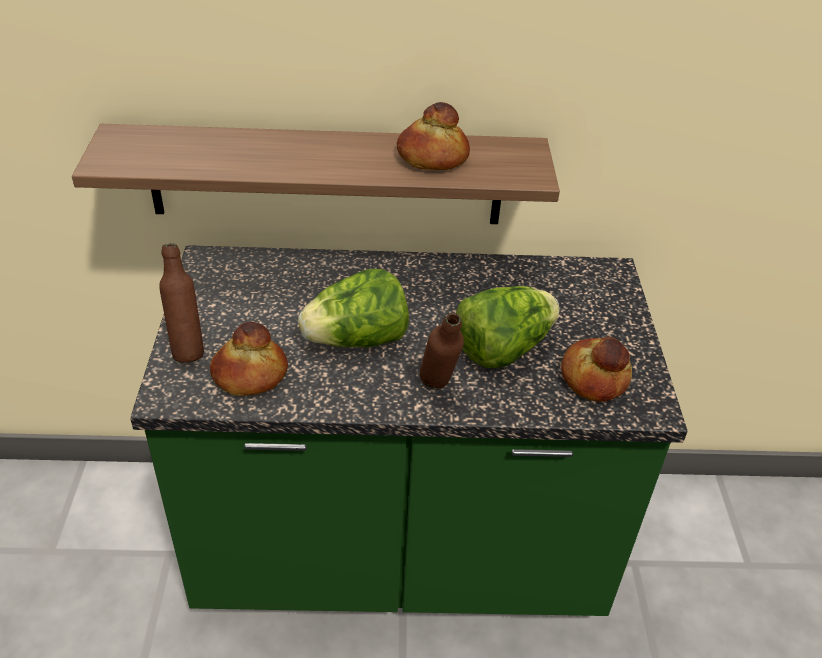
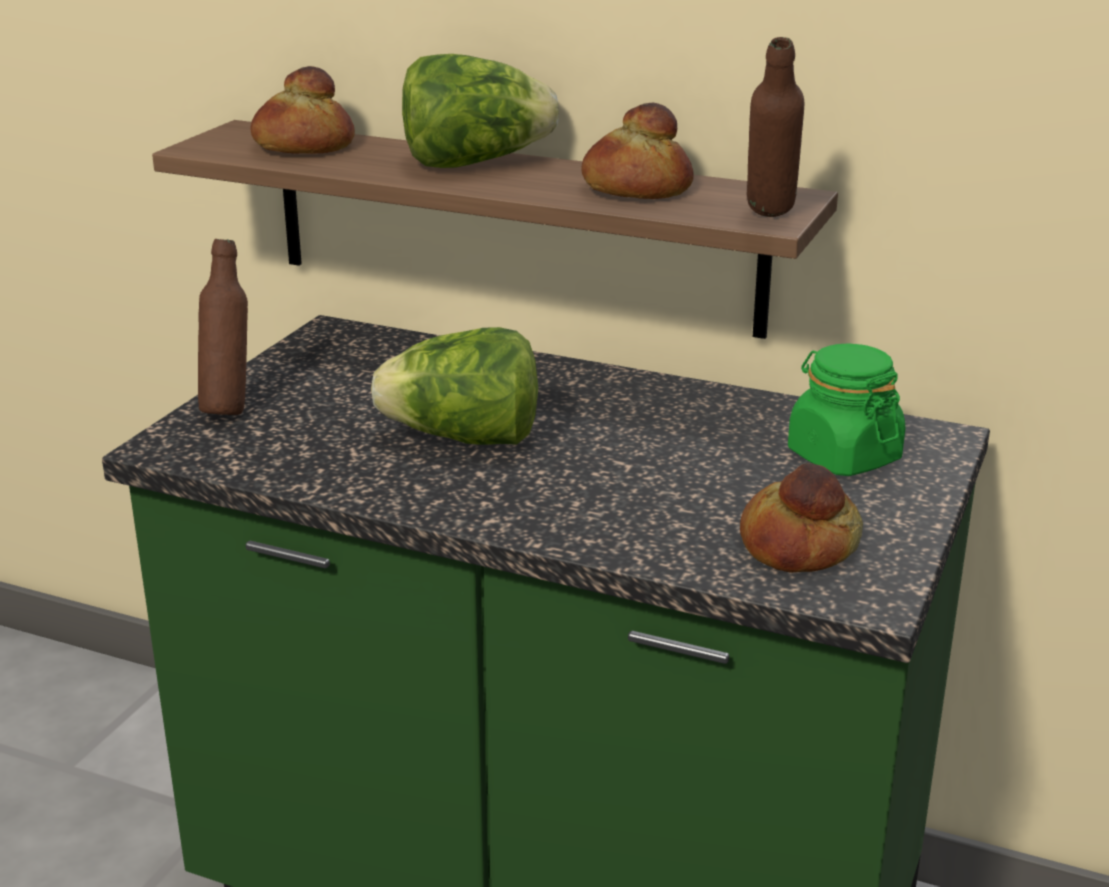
camera: 25 degrees right, 15 degrees down
bread [210,322,288,396] -> bread moved to [250,66,355,154]
brown bottle [420,313,464,389] -> brown bottle moved to [747,37,804,217]
lettuce [456,286,560,368] -> lettuce moved to [402,54,559,168]
none -> green jar [788,343,906,476]

